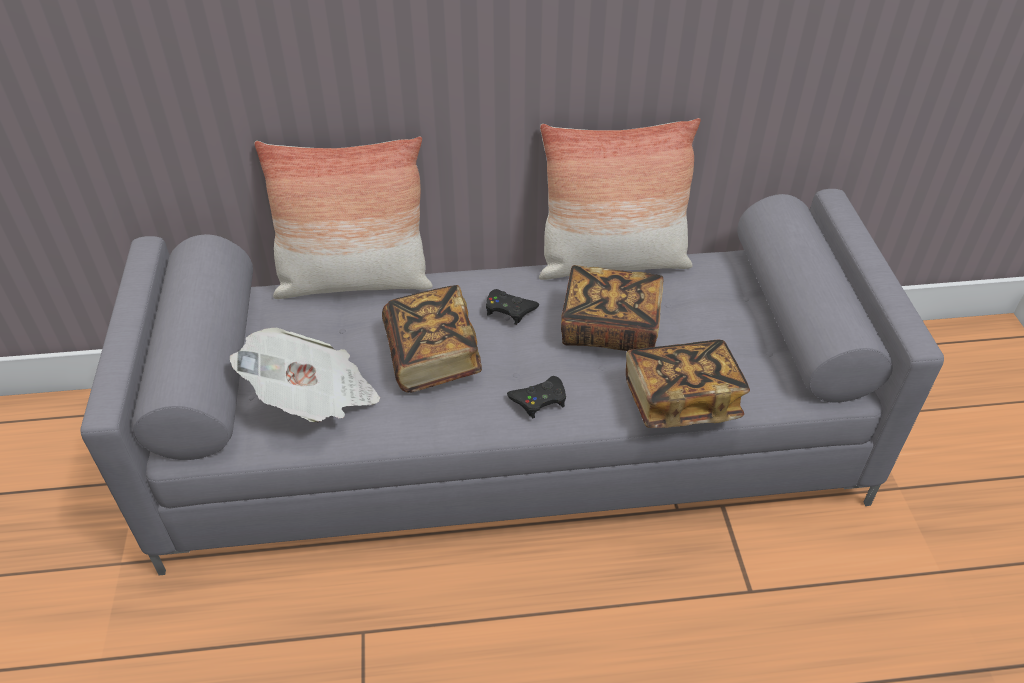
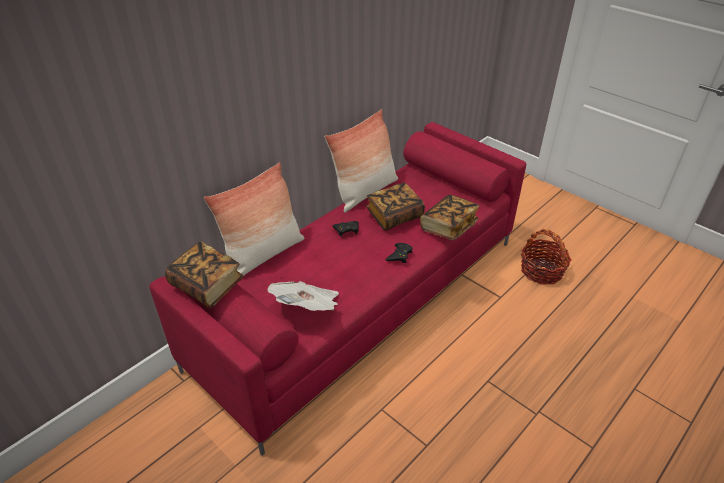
camera: 40 degrees left, 5 degrees down
grey sofa [81,189,944,575] -> red sofa [149,122,526,456]
book [382,285,482,393] -> book moved to [165,241,244,308]
none -> basket [521,229,571,285]

